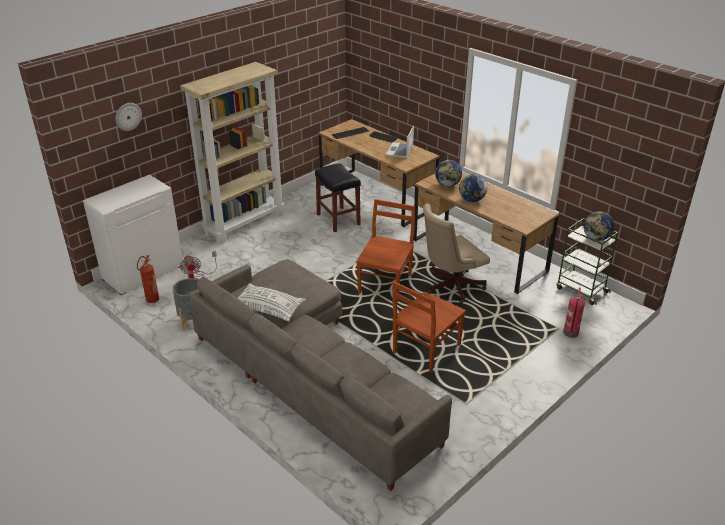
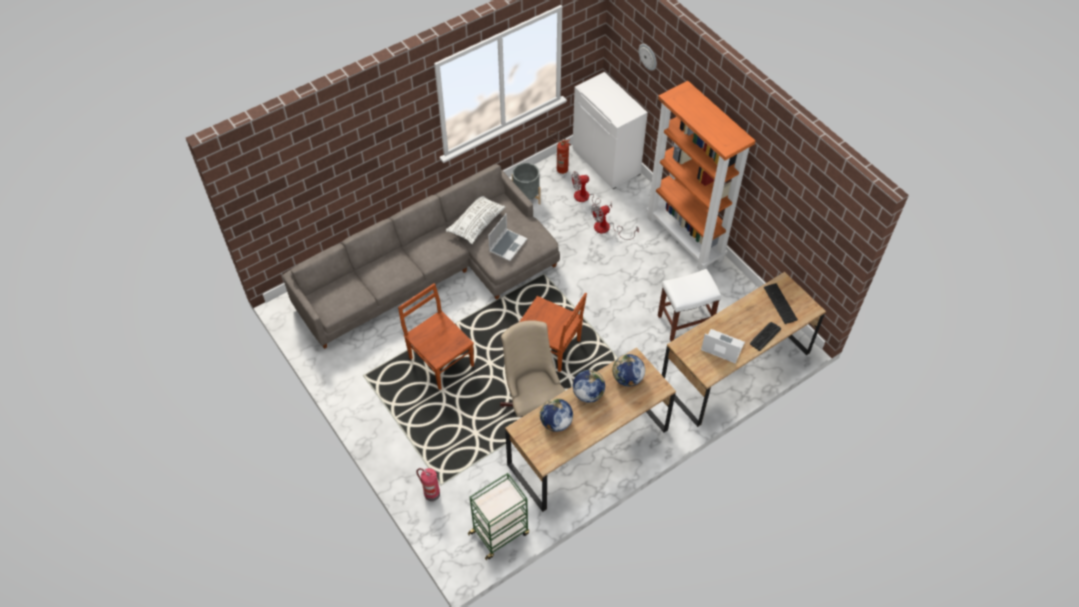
camera: 100 degrees right, 20 degrees up
beige bookcase [180,62,284,244] -> orange bookcase [646,81,755,271]
black stool [315,163,361,232] -> white stool [658,269,721,341]
globe [584,211,614,241] -> globe moved to [540,398,573,432]
none -> laptop [488,213,527,261]
none -> fan [591,204,639,240]

